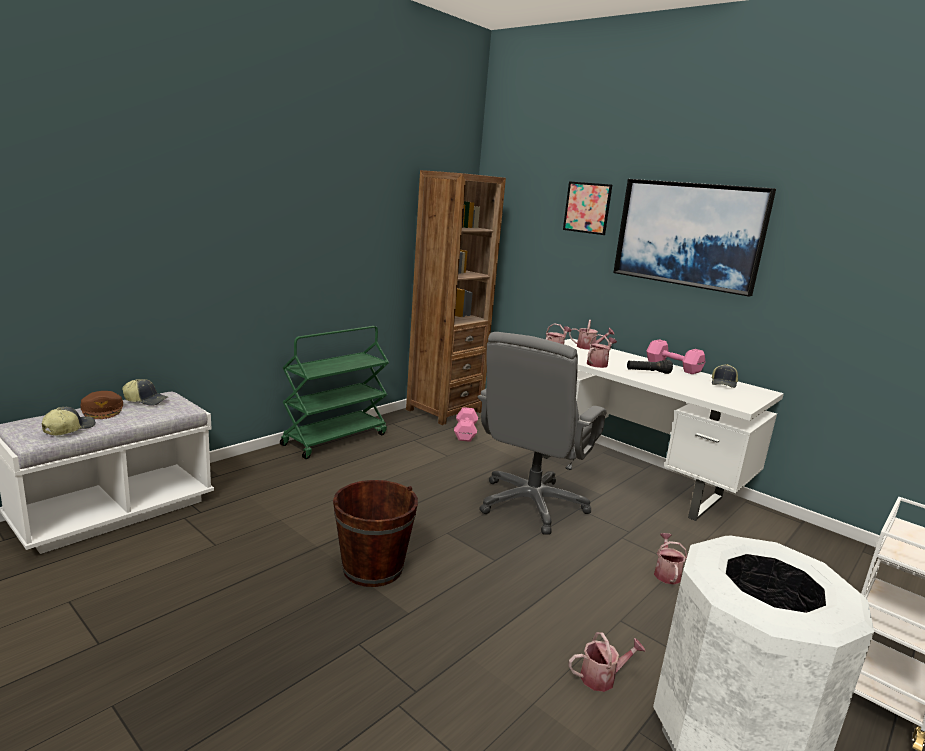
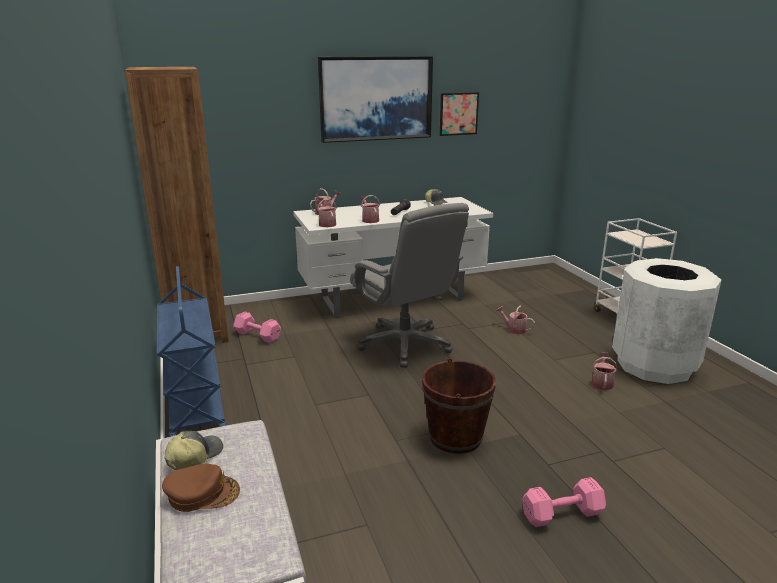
camera: 60 degrees left, 5 degrees up
cap [42,407,96,436] -> none
green cart [280,326,389,459] -> blue cart [157,266,226,437]
picture [563,181,612,235] -> picture moved to [440,92,479,136]
pink dumbbell [647,339,705,374] -> pink dumbbell moved to [522,477,606,527]

